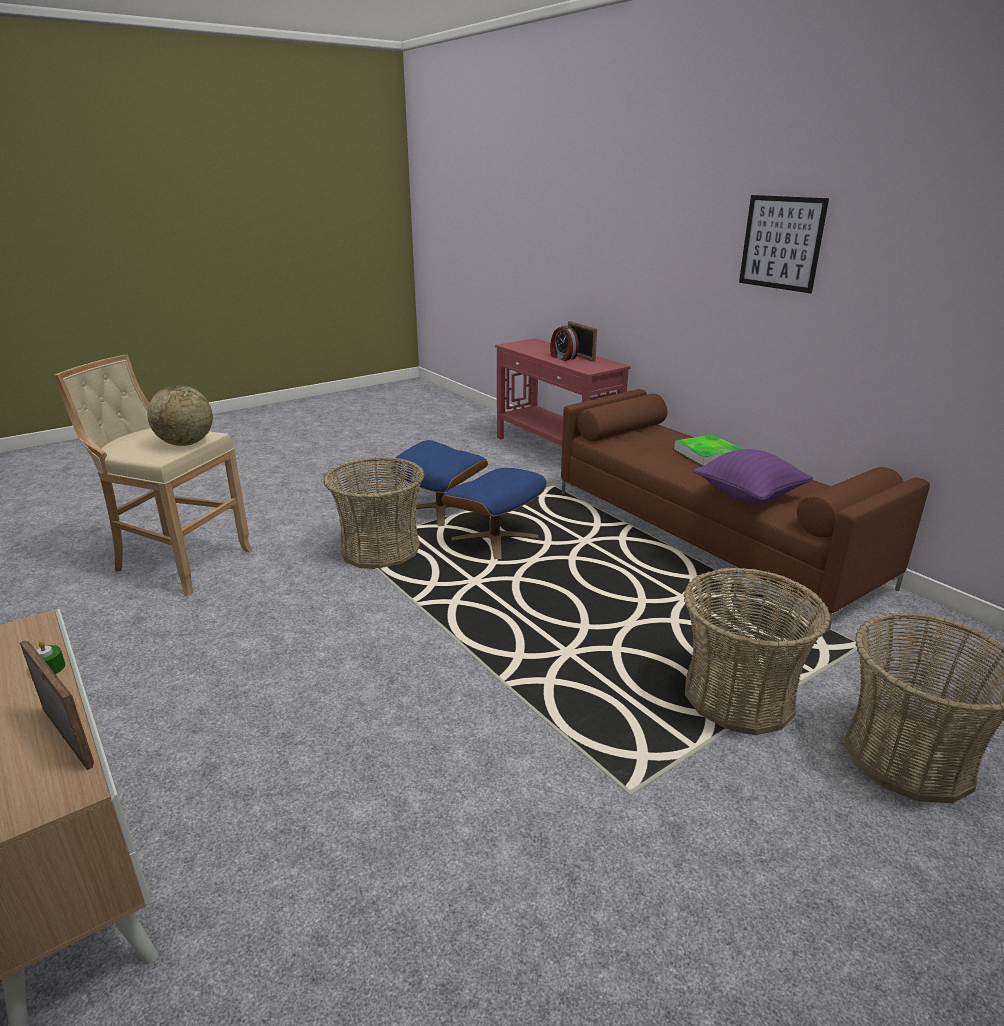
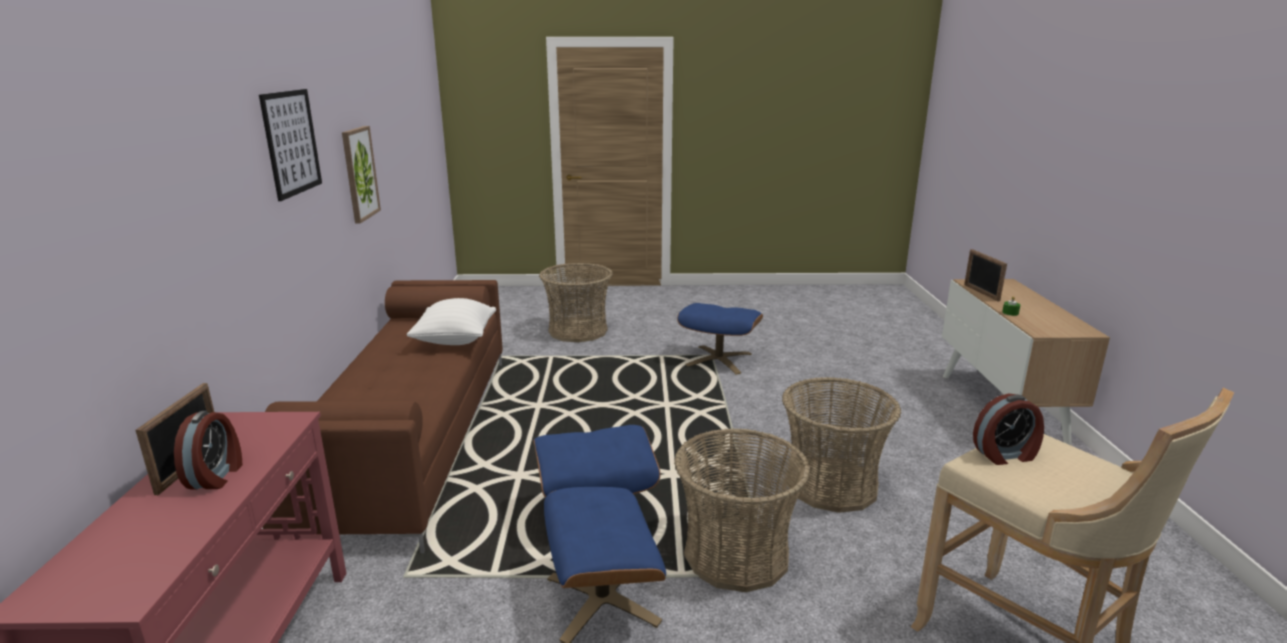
camera: 145 degrees left, 5 degrees down
globe [147,385,213,446] -> alarm clock [973,394,1044,465]
tray [674,434,742,465] -> none
basket [683,567,831,735] -> basket moved to [782,377,901,513]
purple pillow [693,449,813,505] -> white pillow [406,298,496,345]
none -> picture [342,126,381,224]
none -> blue ottoman [677,303,763,375]

